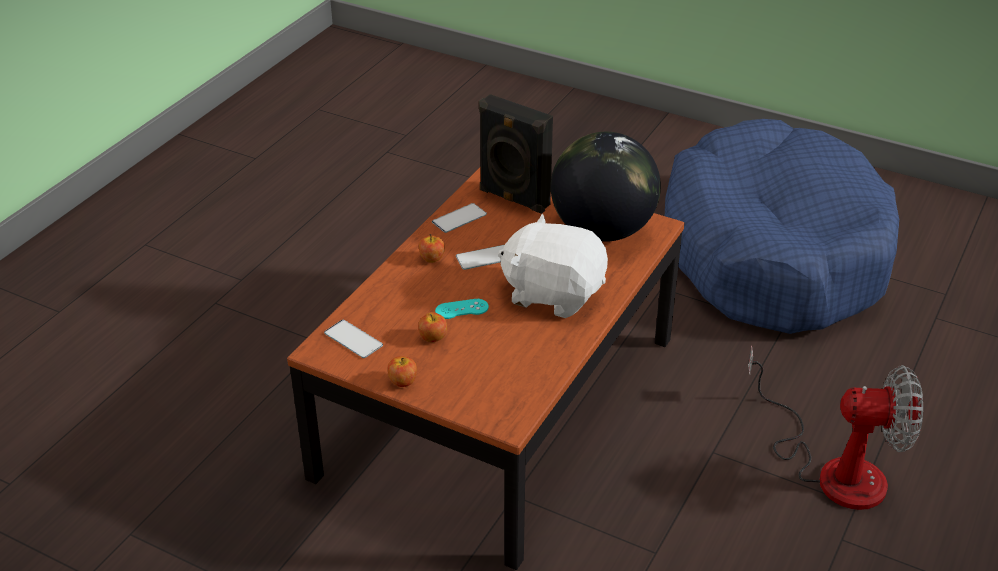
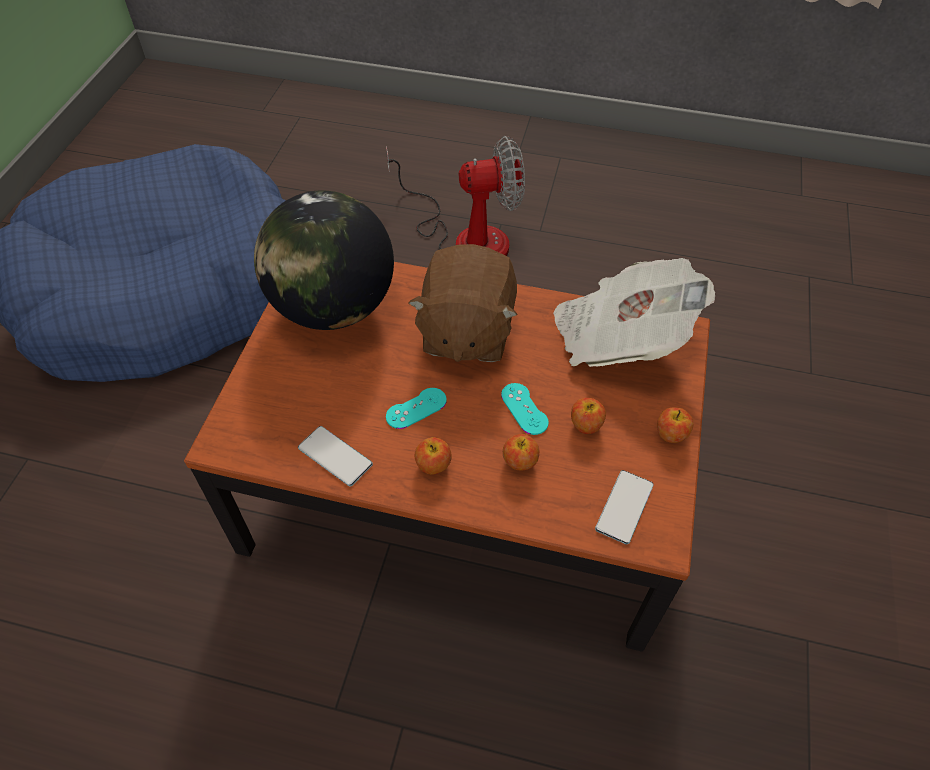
camera: 105 degrees left, 15 degrees up
phone [456,245,505,270] -> turquoise game controller [386,388,447,429]
black speaker [479,94,553,214] -> none
white plush toy [498,213,608,318] -> brown plush toy [408,244,518,362]
fan [748,346,923,510] -> fan turned 90 degrees clockwise [386,136,525,256]
none -> apple [503,434,539,470]
none -> newspaper [553,258,715,367]

